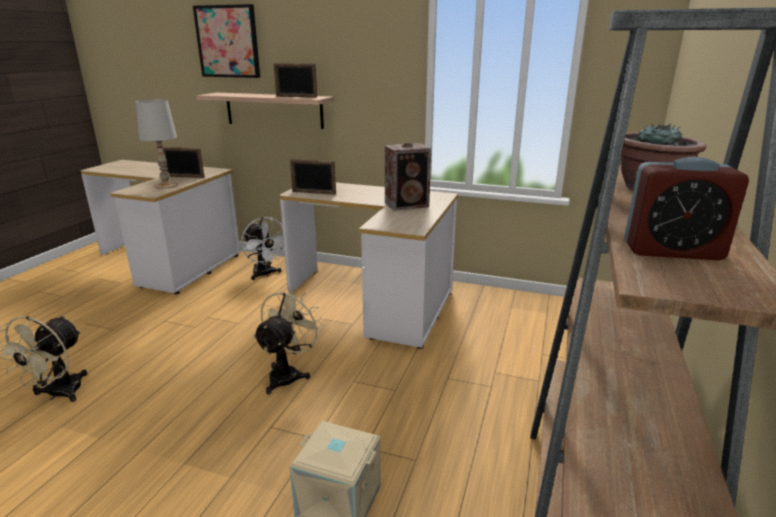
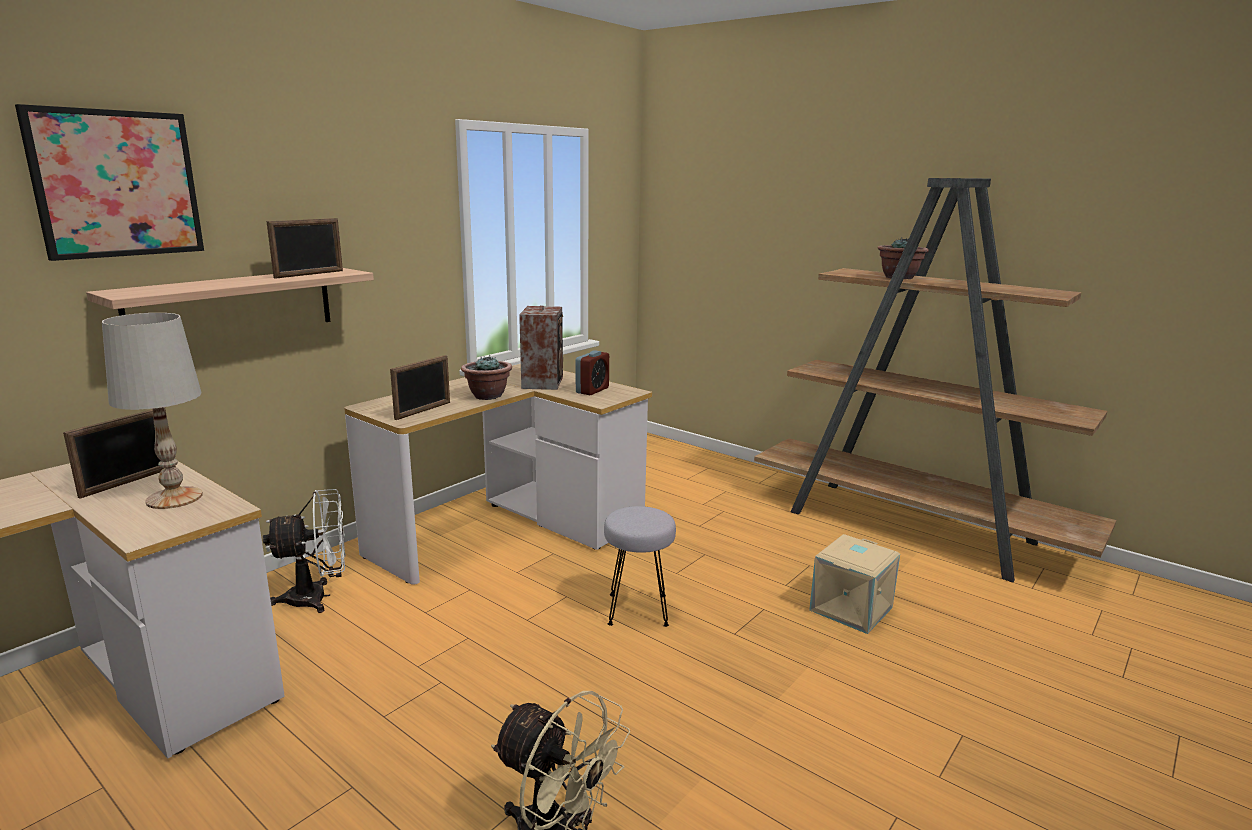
camera: 70 degrees left, 5 degrees down
beige fan [253,287,324,394] -> grey stool [604,506,676,627]
alarm clock [624,156,749,260] -> alarm clock moved to [576,350,609,395]
none -> potted plant [461,355,512,400]

